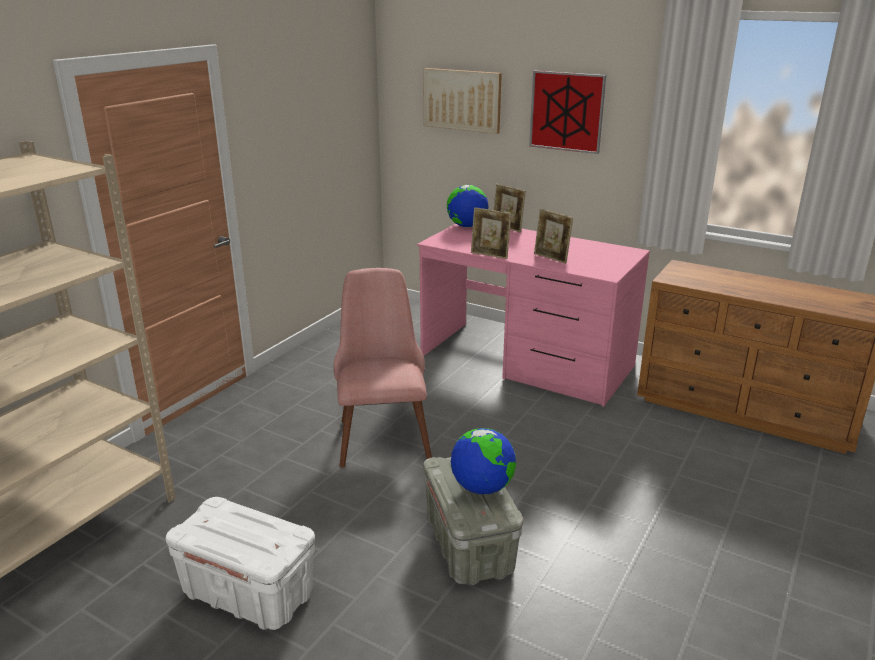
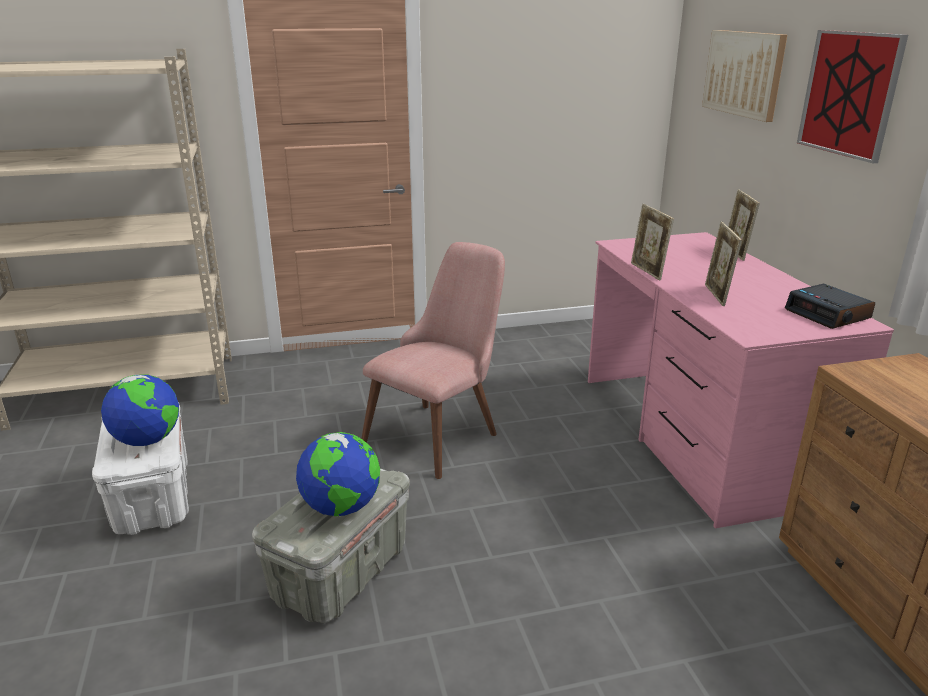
camera: 45 degrees right, 0 degrees up
globe [447,185,488,227] -> globe moved to [101,374,179,446]
none -> alarm clock [785,284,875,329]

